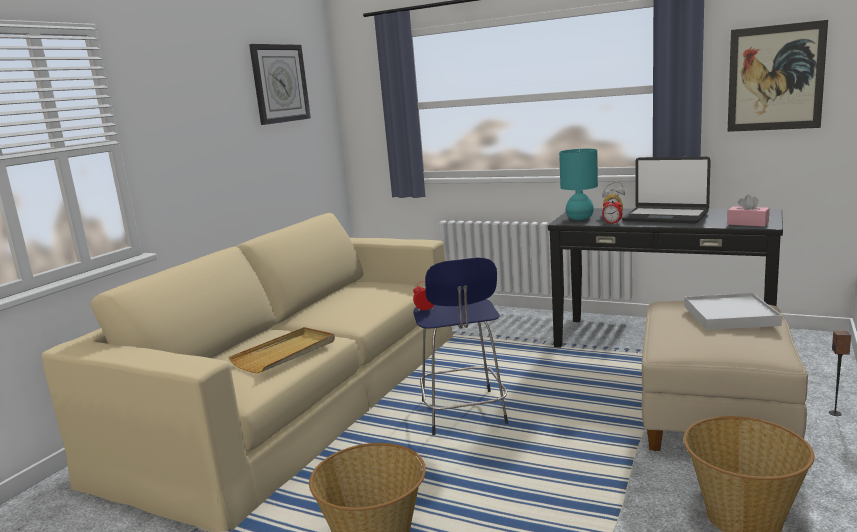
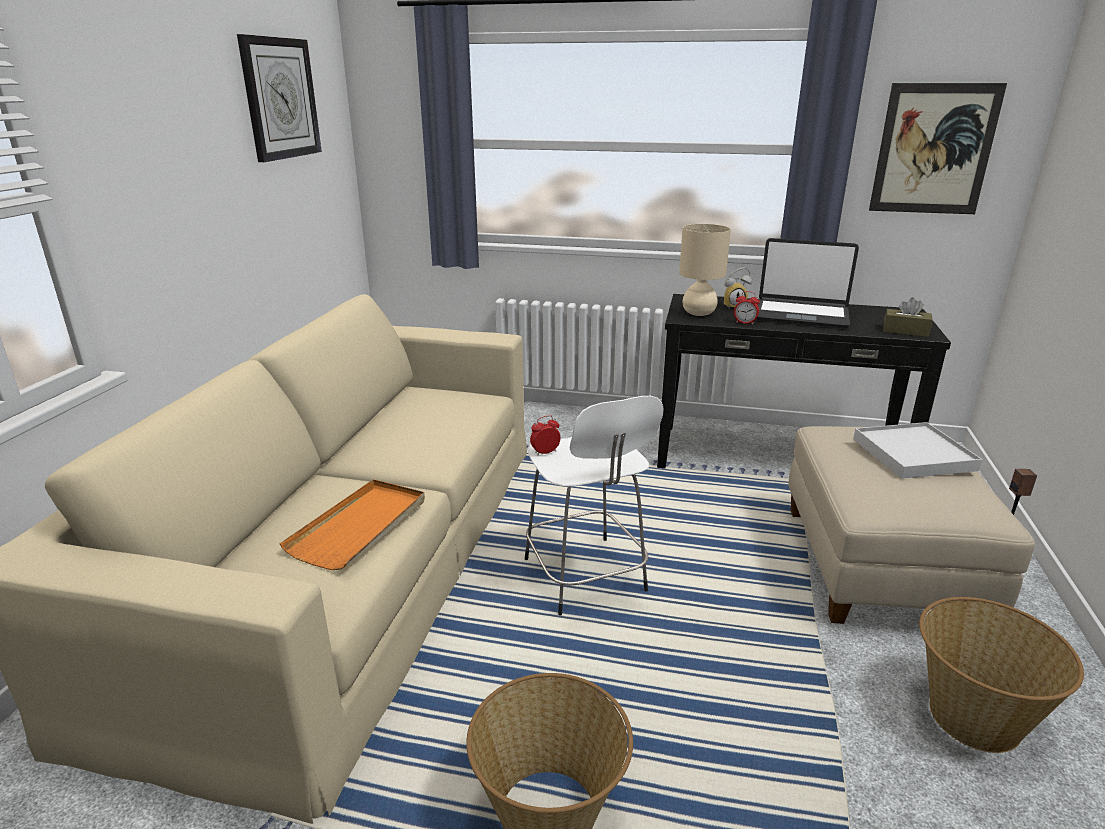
camera: 15 degrees left, 10 degrees up
beige tray [229,327,335,374] -> orange tray [279,479,425,570]
blue stool [413,258,508,435] -> white stool [525,396,664,616]
turquoise table lamp [559,149,598,220] -> beige table lamp [679,224,731,316]
pink tissue box [727,194,770,227] -> brown tissue box [883,297,933,337]

